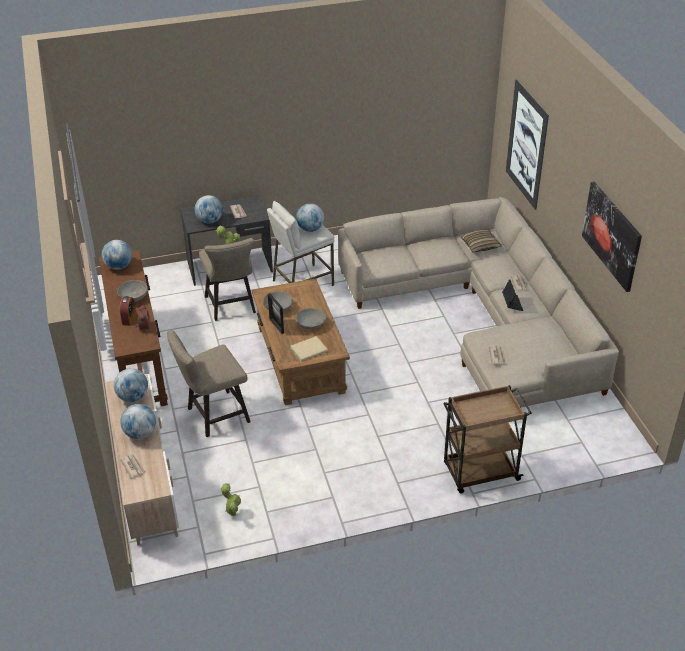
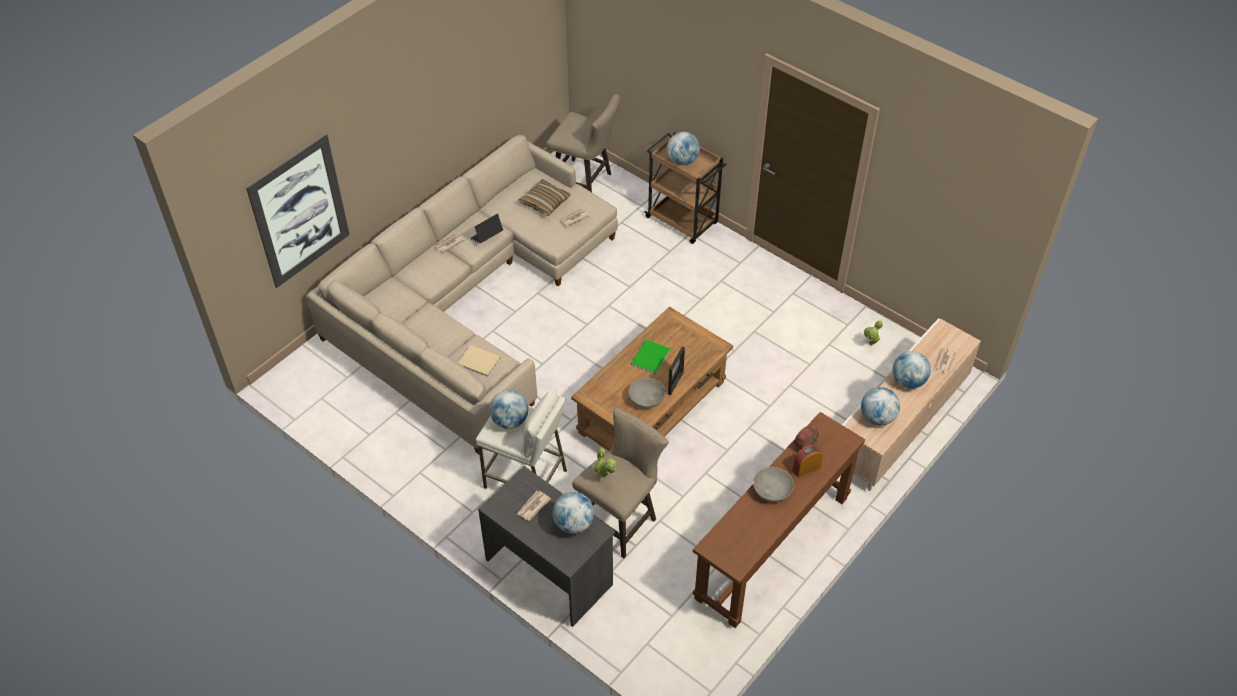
camera: 125 degrees left, 10 degrees up
globe [102,240,132,270] -> globe moved to [667,132,700,165]
beige stool [167,330,251,437] -> beige stool moved to [546,94,620,192]
beige book [291,336,328,361] -> beige book moved to [458,345,501,377]
grey bowl [296,308,326,330] -> green book [631,339,670,374]
pillow [459,229,502,252] -> pillow moved to [518,179,571,216]
picture [582,182,642,292] -> none

